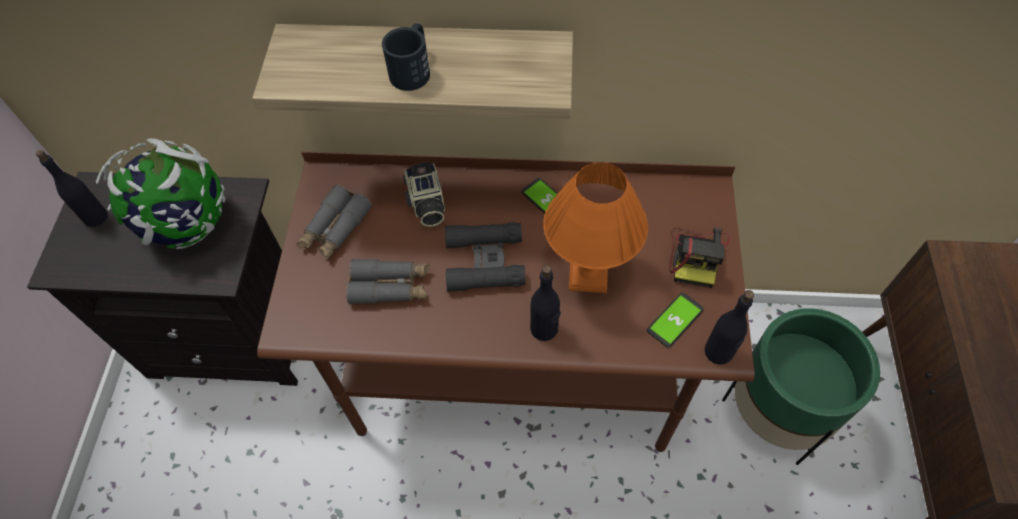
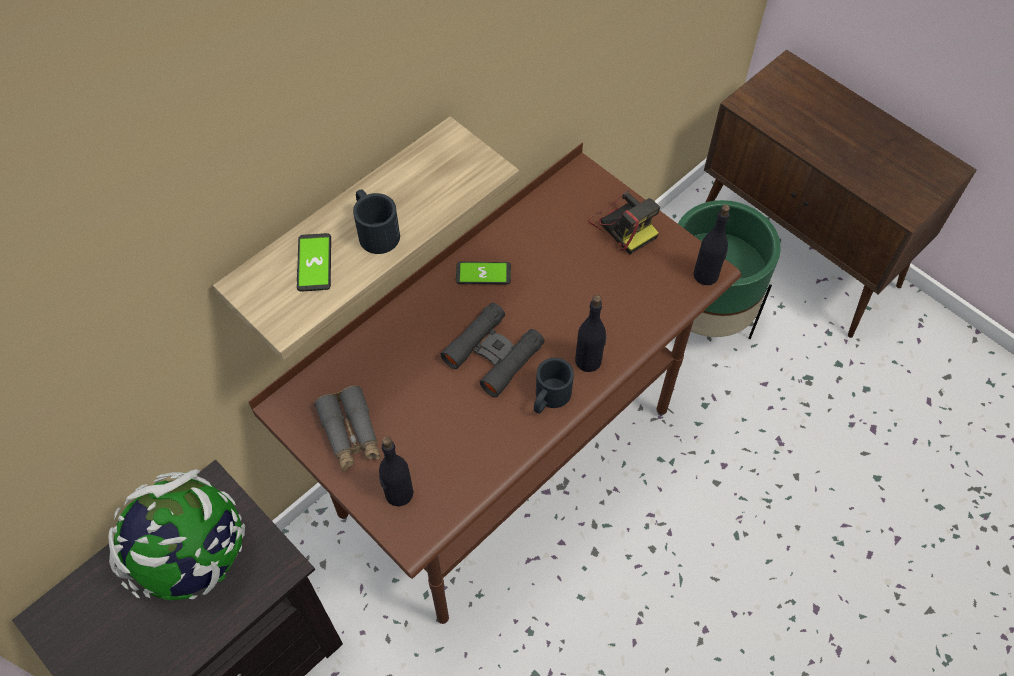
camera: 50 degrees left, 0 degrees up
black bottle [36,150,108,227] -> black bottle moved to [379,437,413,507]
grey binoculars [346,259,430,304] -> none
camera [403,162,445,227] -> none
orange table lamp [543,162,648,293] -> none
phone [647,293,704,348] -> phone moved to [297,233,331,292]
none -> black mug [534,358,574,414]

